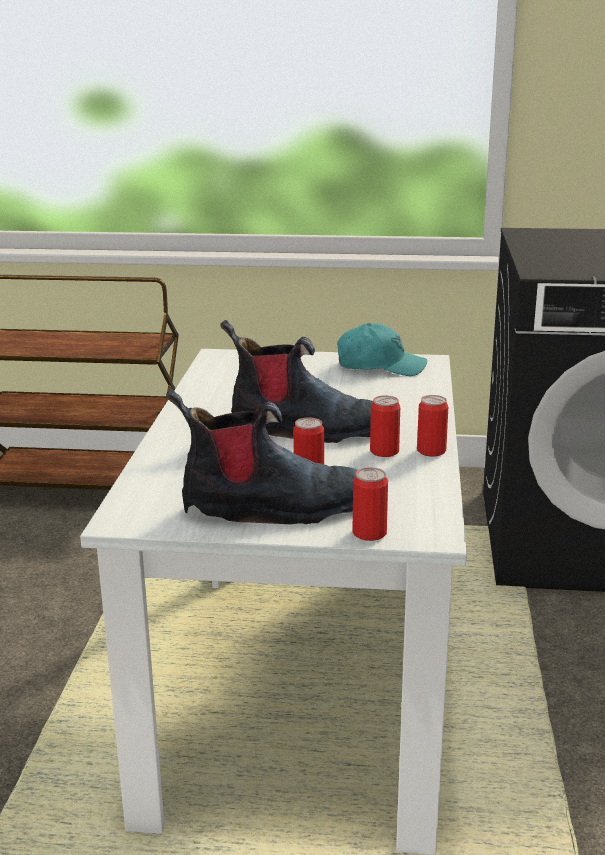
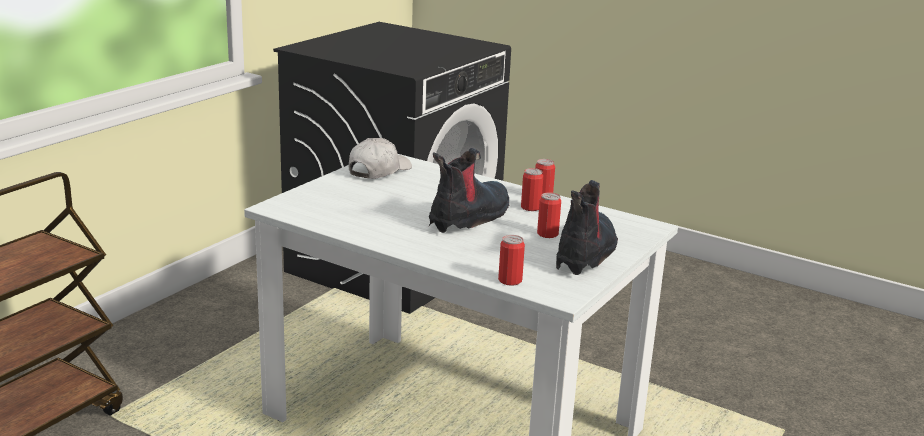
camera: 65 degrees left, 0 degrees up
turquoise cap [337,323,427,376] -> white cap [349,138,412,179]
can [352,467,388,541] -> can moved to [498,235,525,286]

